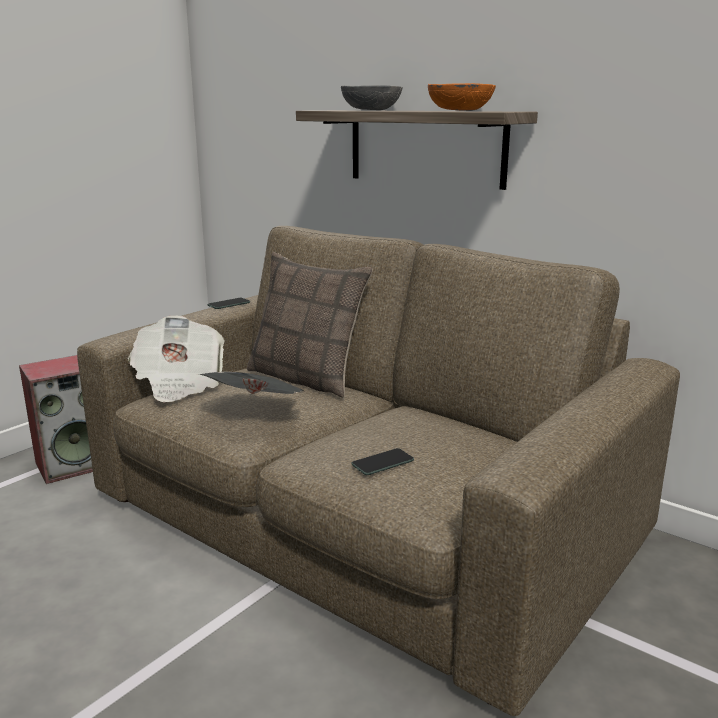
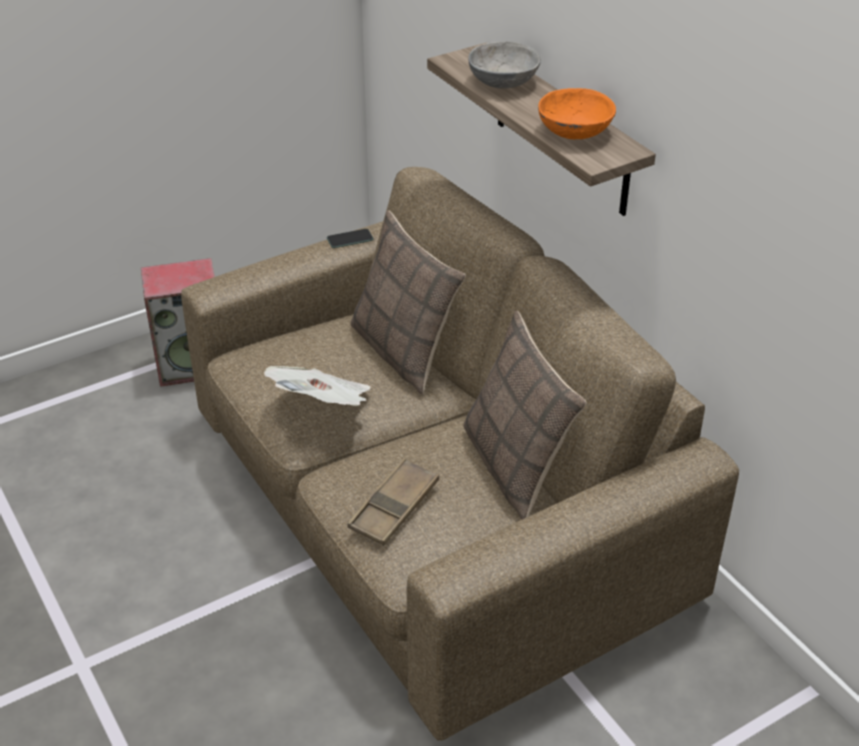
camera: 20 degrees right, 20 degrees up
newspaper [128,315,225,402] -> none
phone [351,448,414,475] -> brown tray [347,458,439,546]
none -> pillow [463,311,587,520]

